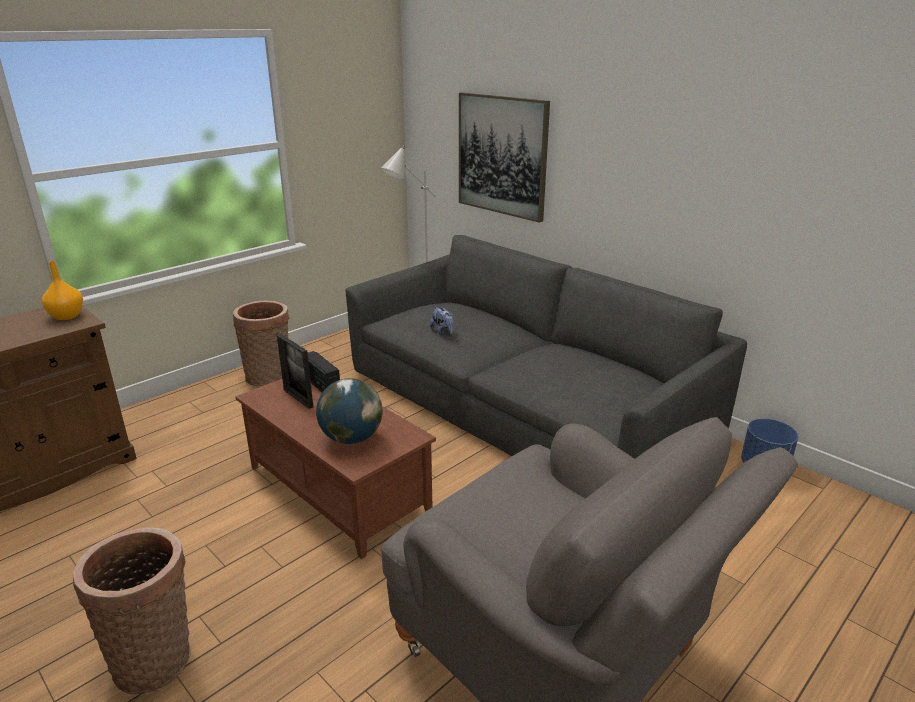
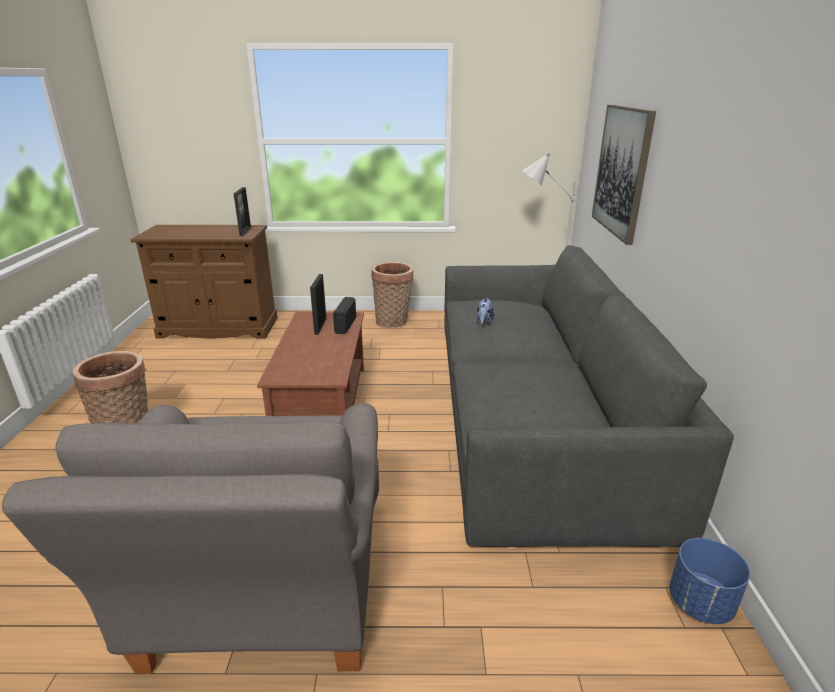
camera: 45 degrees right, 0 degrees up
orange vase [42,261,83,320] -> picture frame [234,187,251,236]
globe [316,378,383,444] -> none

